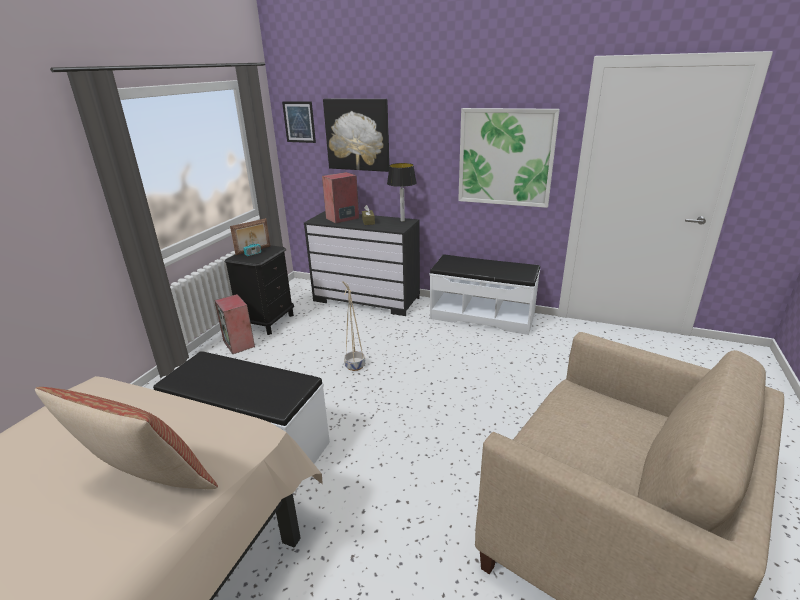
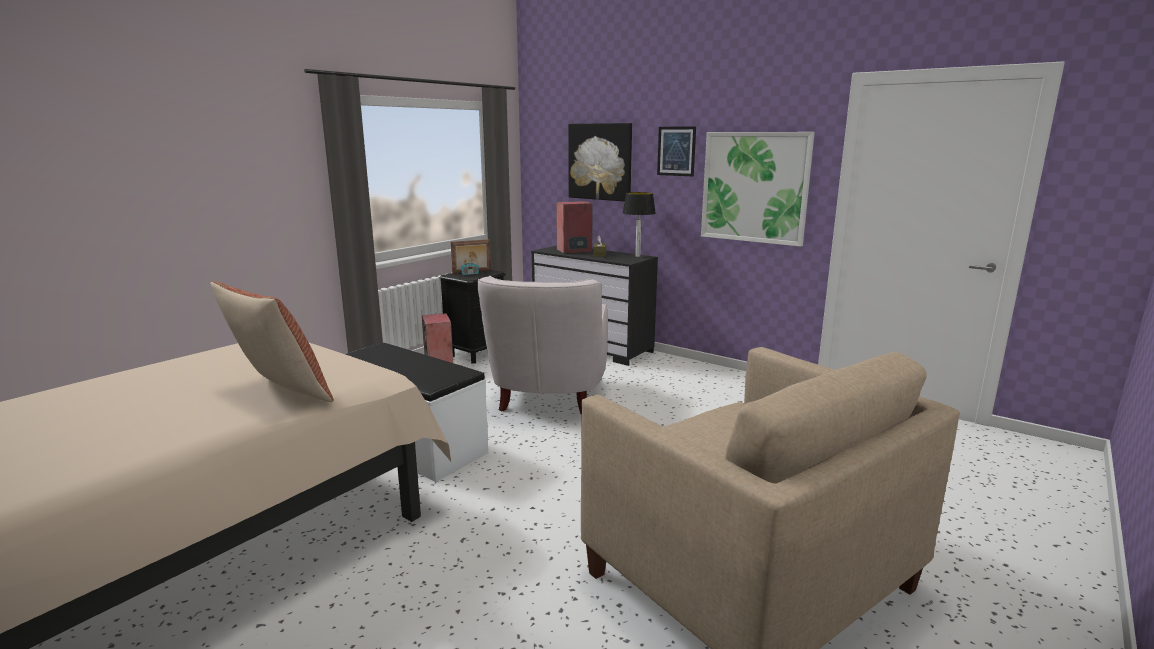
camera: 15 degrees right, 10 degrees down
picture [282,101,316,143] -> picture moved to [657,126,696,176]
beige planter [342,281,365,371] -> white armchair [478,276,608,415]
white bench [430,254,540,335] -> none

